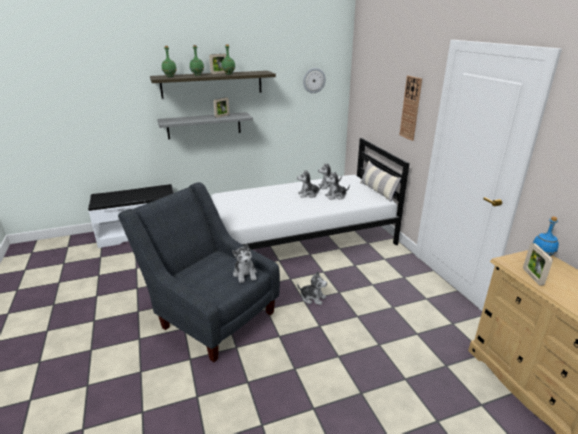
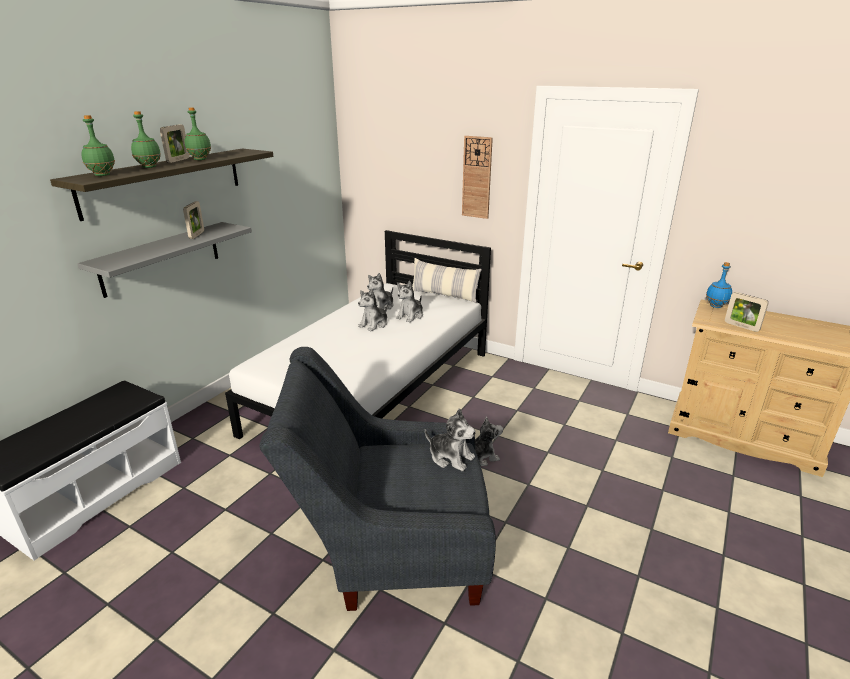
camera: 40 degrees left, 0 degrees up
wall clock [303,68,326,93] -> none

